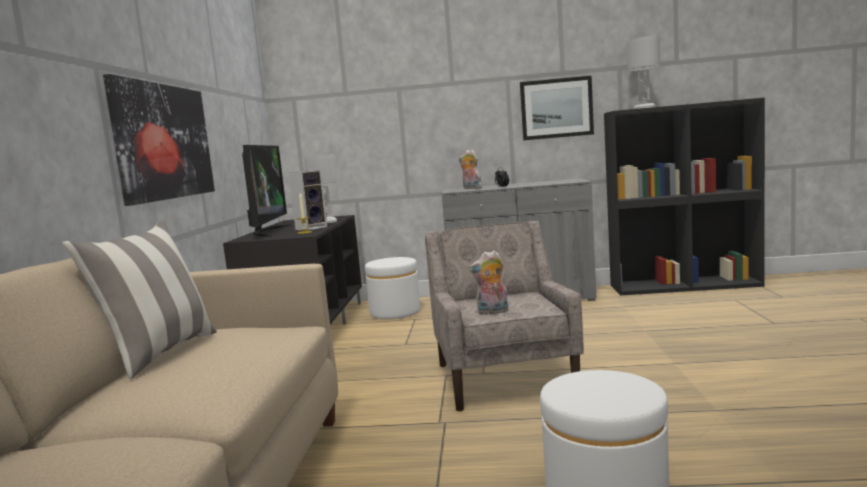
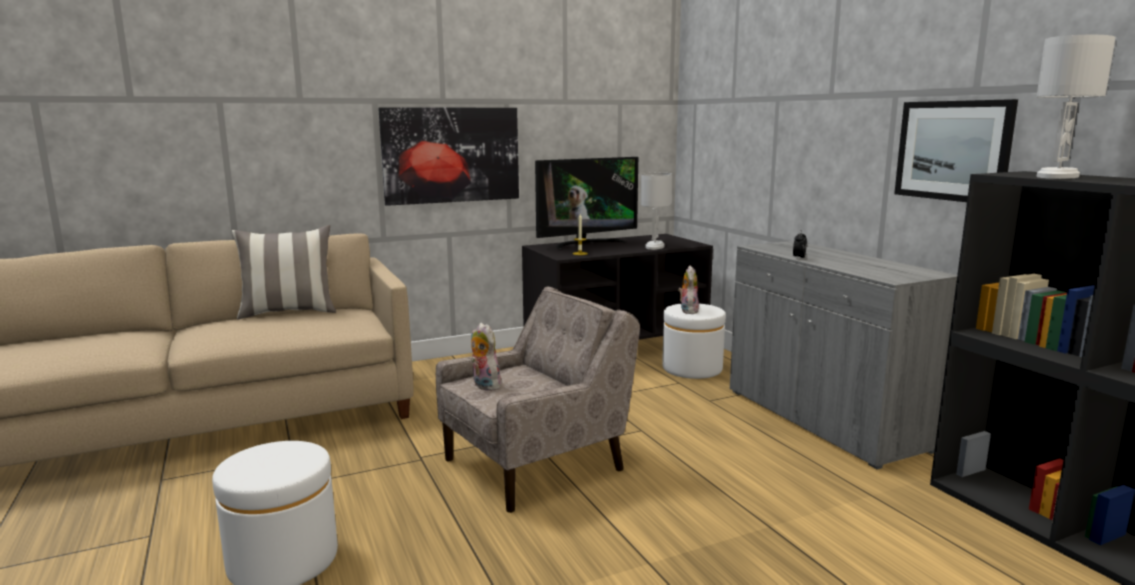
camera: 60 degrees right, 5 degrees up
speaker [289,170,327,231] -> none
plush toy [459,149,484,189] -> plush toy moved to [678,265,699,314]

